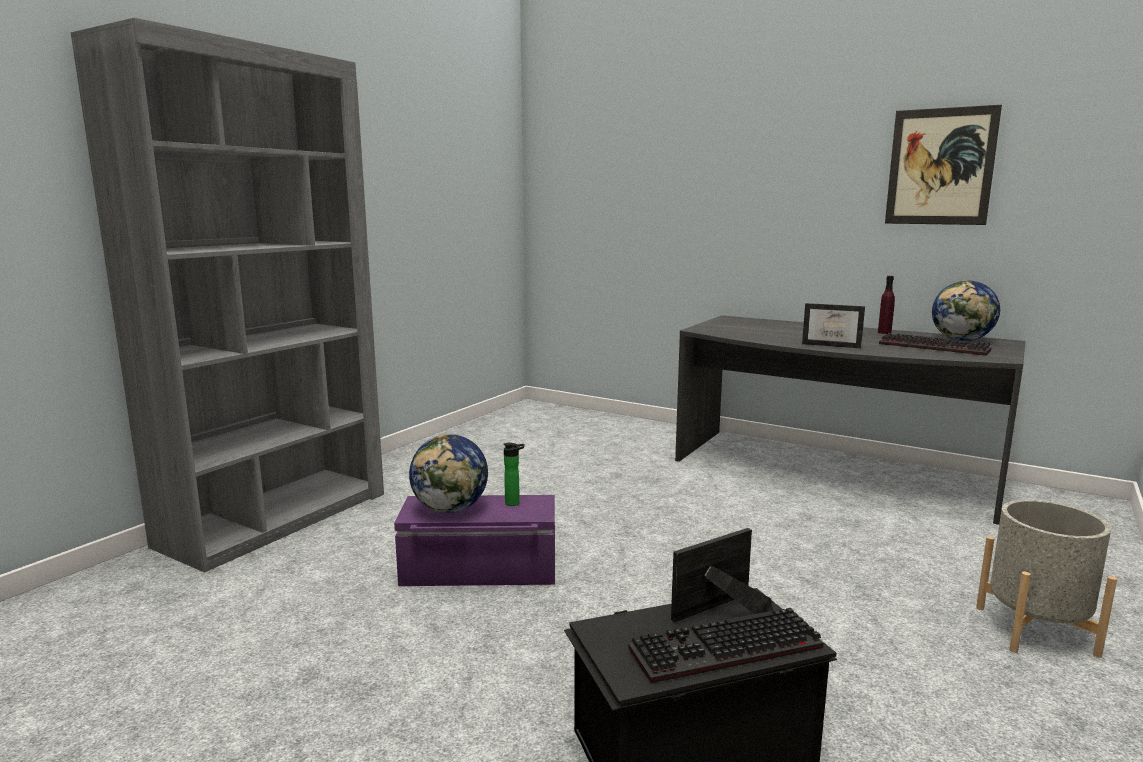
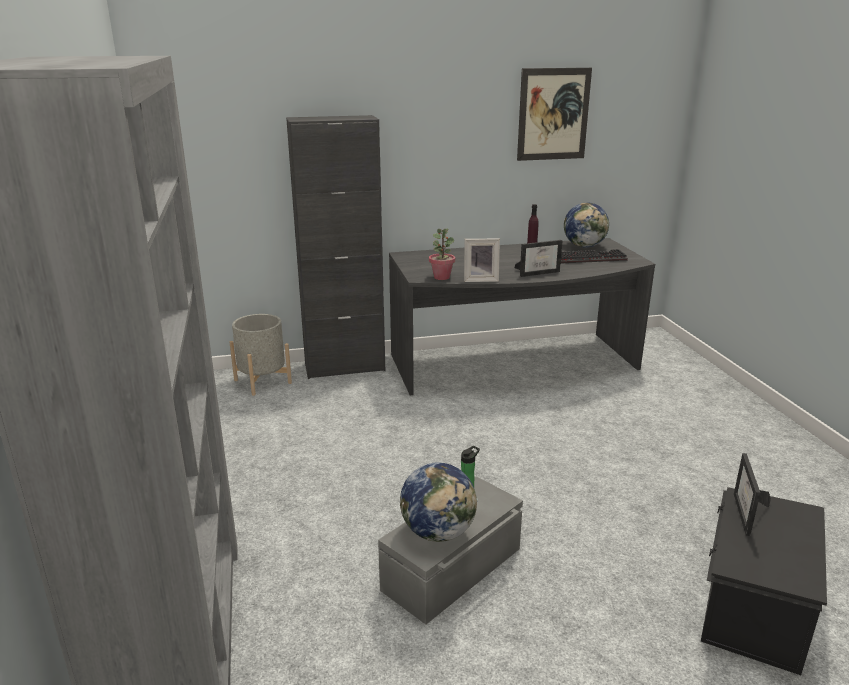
camera: 45 degrees left, 10 degrees up
purple storage box [394,495,555,586] -> grey storage box [378,476,523,625]
keyboard [629,608,824,683] -> none
grey planter [976,500,1117,658] -> grey planter moved to [230,314,292,396]
none -> black cabinet [286,115,385,379]
none -> potted plant [429,228,455,280]
none -> picture frame [464,239,500,282]

